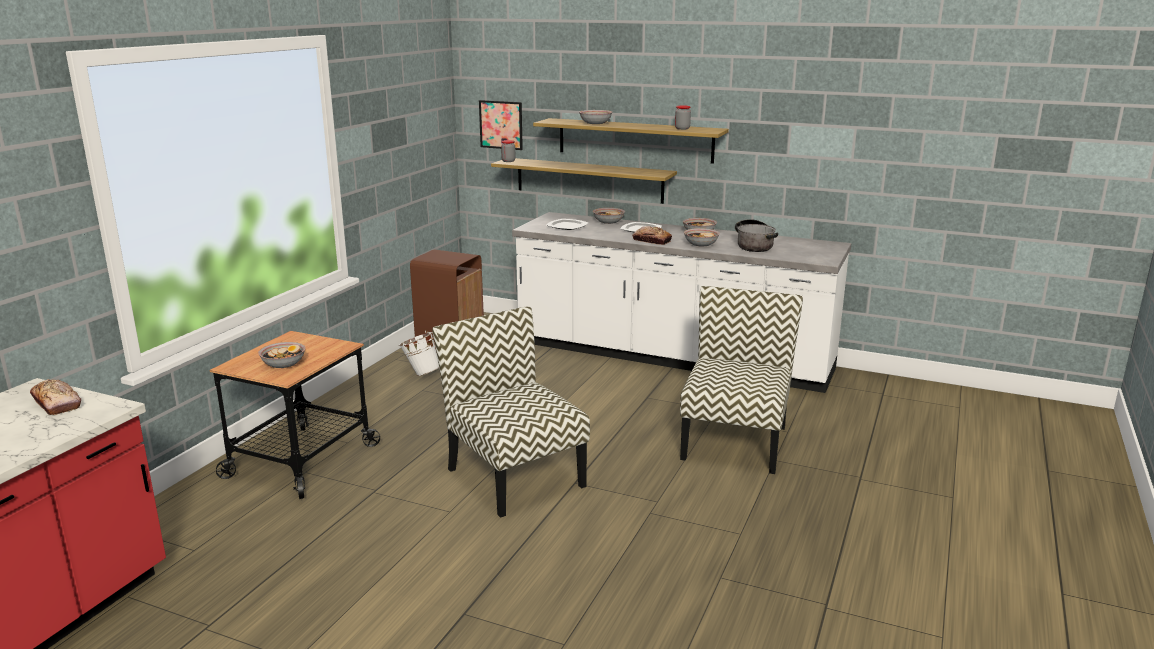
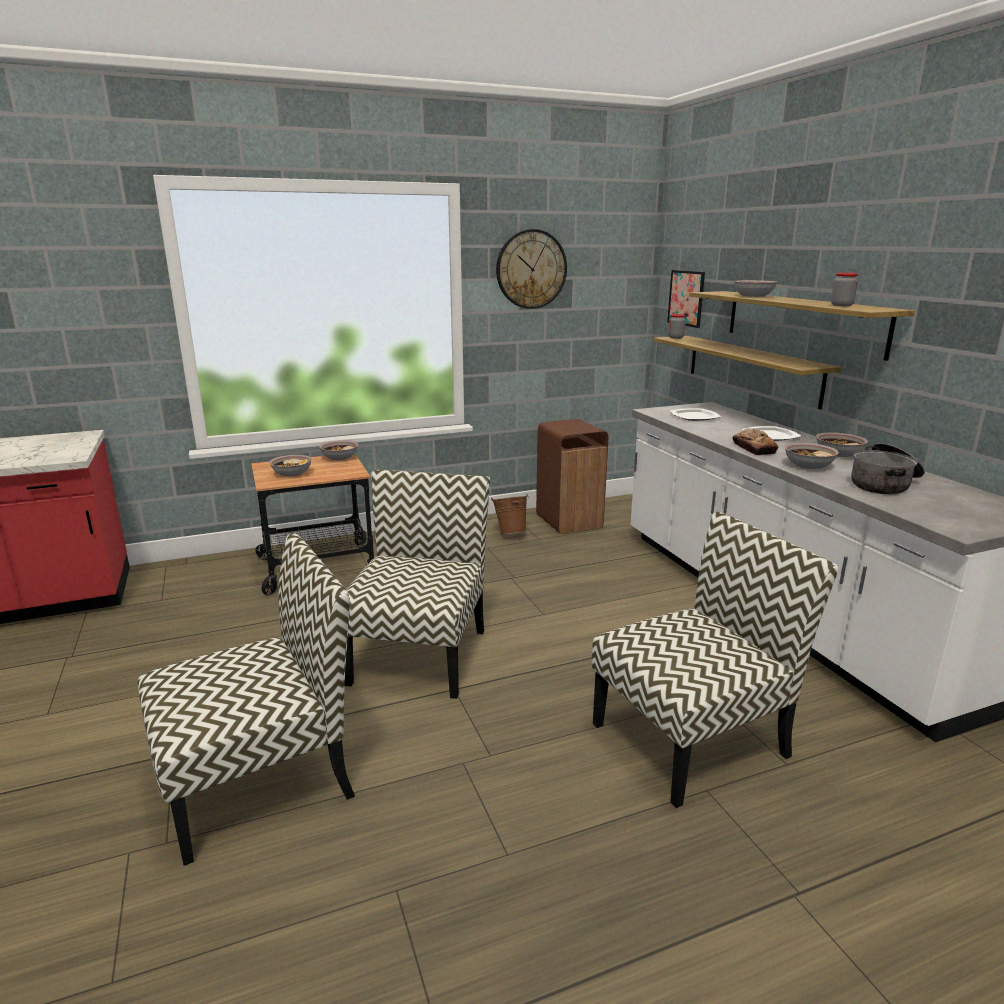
camera: 45 degrees right, 0 degrees up
bread [30,379,81,415] -> none
white bucket [399,331,439,376] -> brown bucket [491,494,529,535]
bowl [593,208,625,224] -> bowl moved to [319,440,358,460]
none -> chair [138,533,355,866]
none -> wall clock [496,229,567,309]

